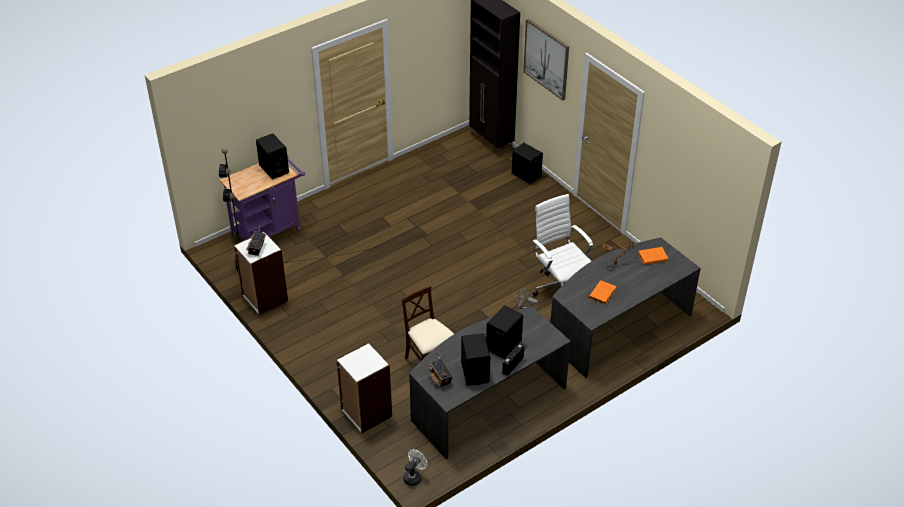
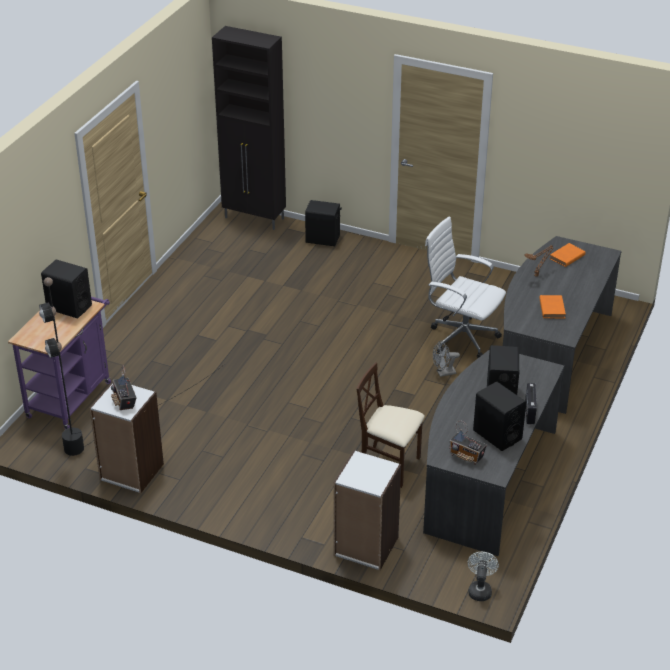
camera: 30 degrees left, 5 degrees down
picture [523,19,569,101] -> none

